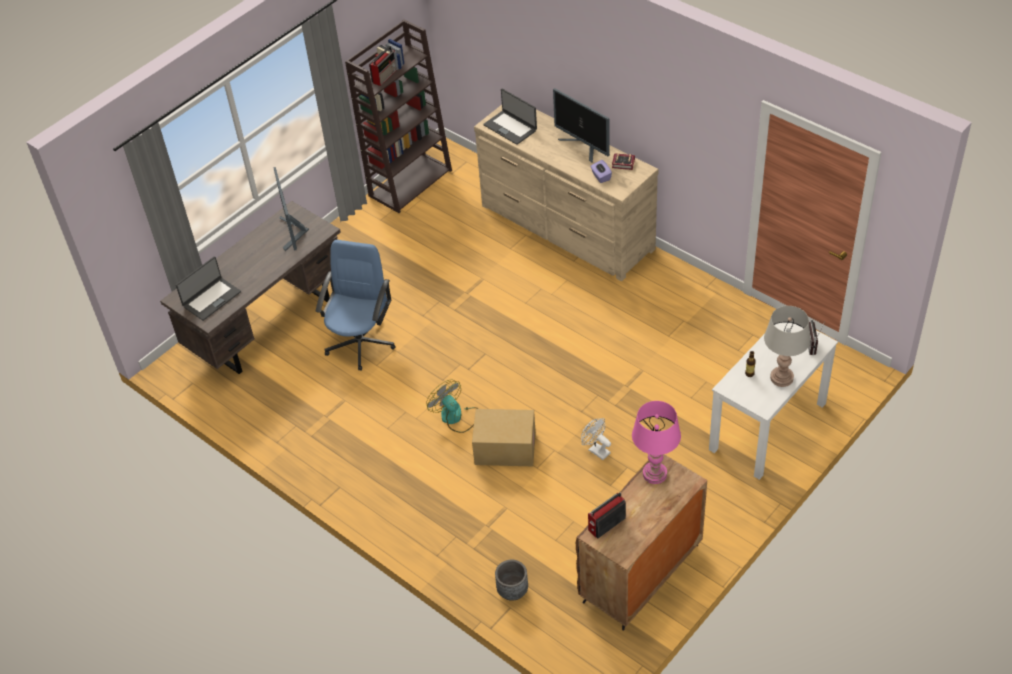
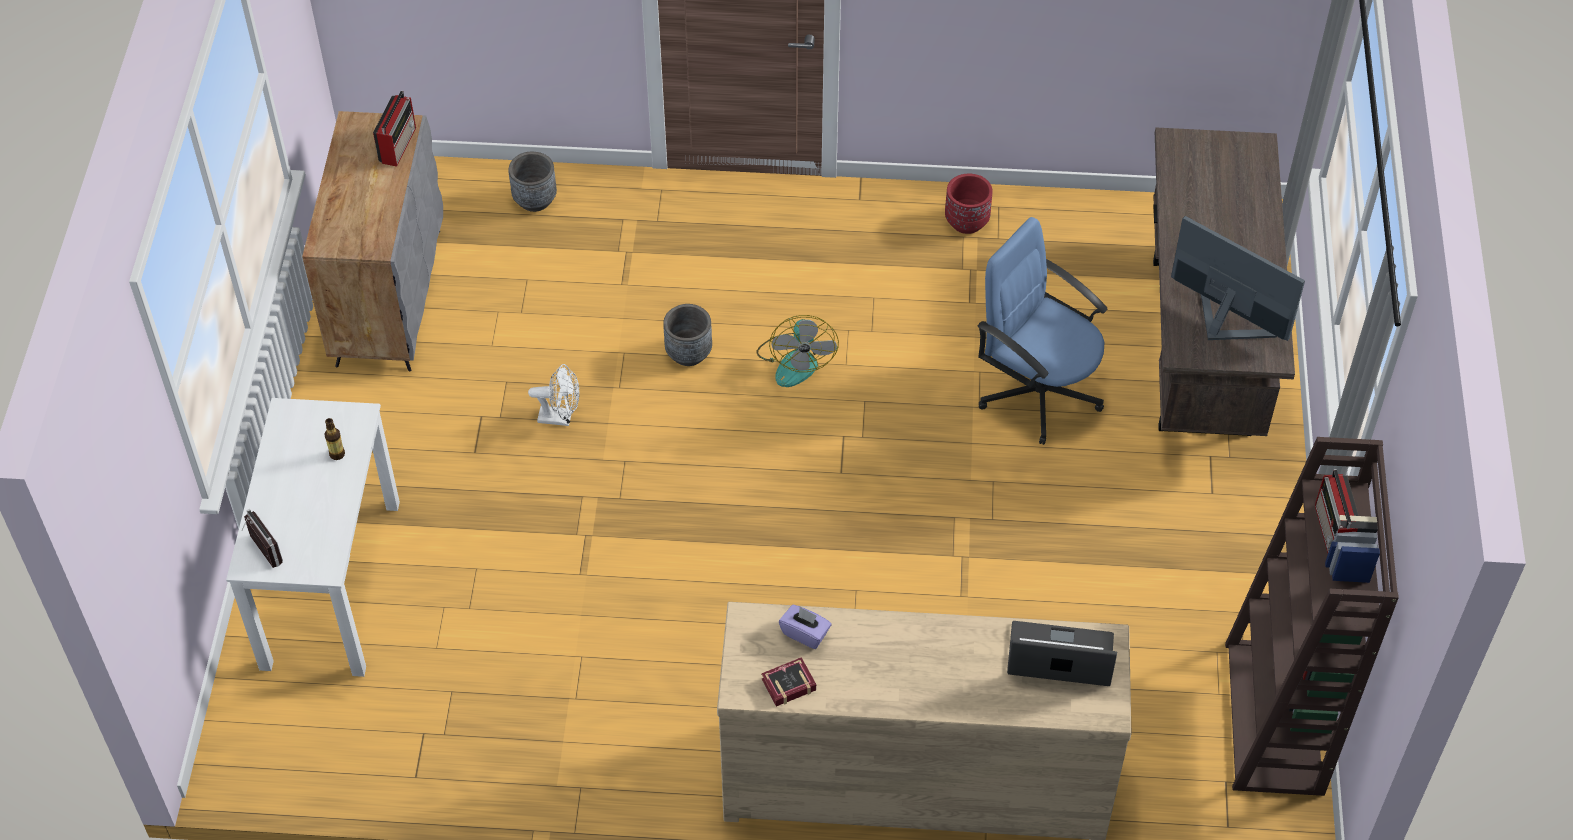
camera: 140 degrees right, 5 degrees up
laptop [176,256,241,321] -> none
blue office chair [316,240,395,371] -> blue office chair turned 150 degrees clockwise [978,217,1107,445]
fan [426,380,479,433] -> fan turned 75 degrees clockwise [757,315,839,387]
cardboard box [472,409,536,466] -> grey planter [663,304,712,366]
monitor [553,88,610,163] -> none
brown cabinet [576,454,707,631] -> grey cabinet [302,111,443,372]
pink table lamp [632,401,681,484] -> none
grey table lamp [764,306,811,387] -> none
none -> red planter [945,174,993,234]

